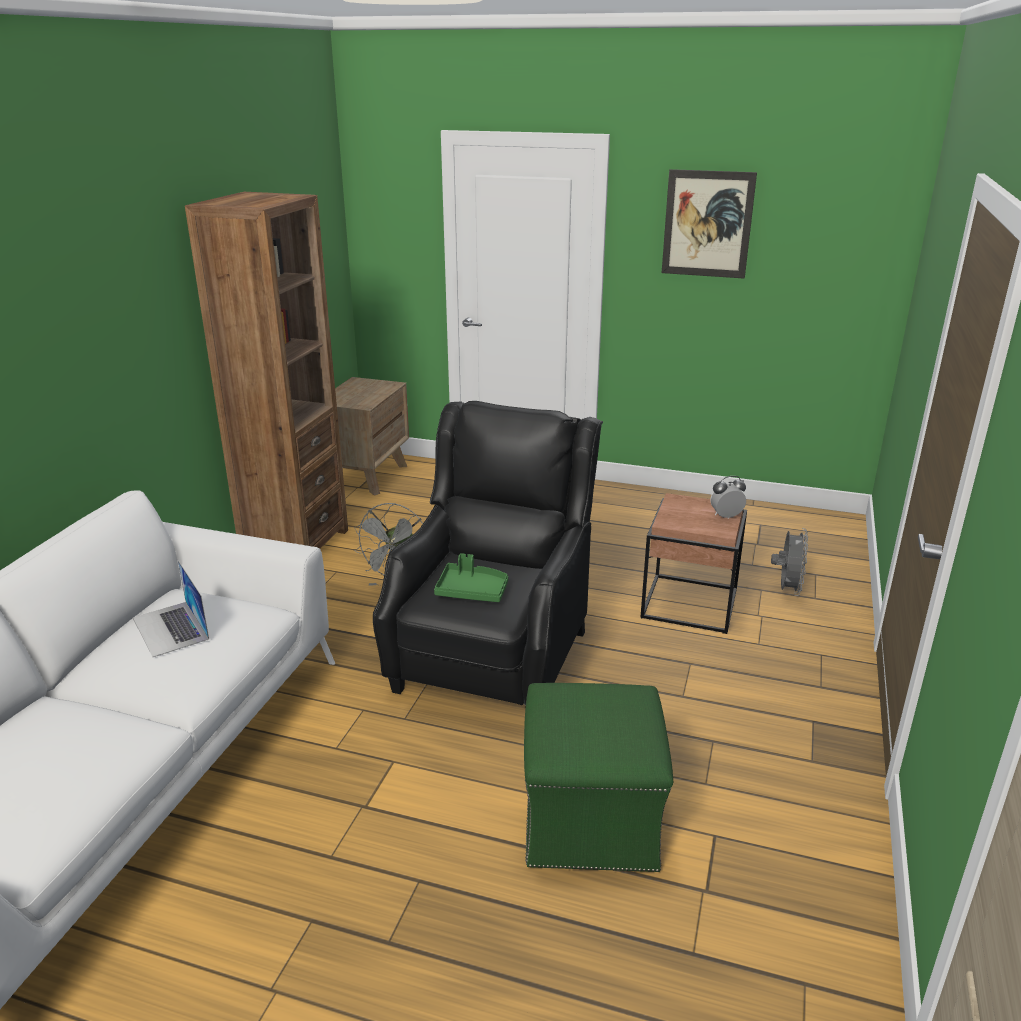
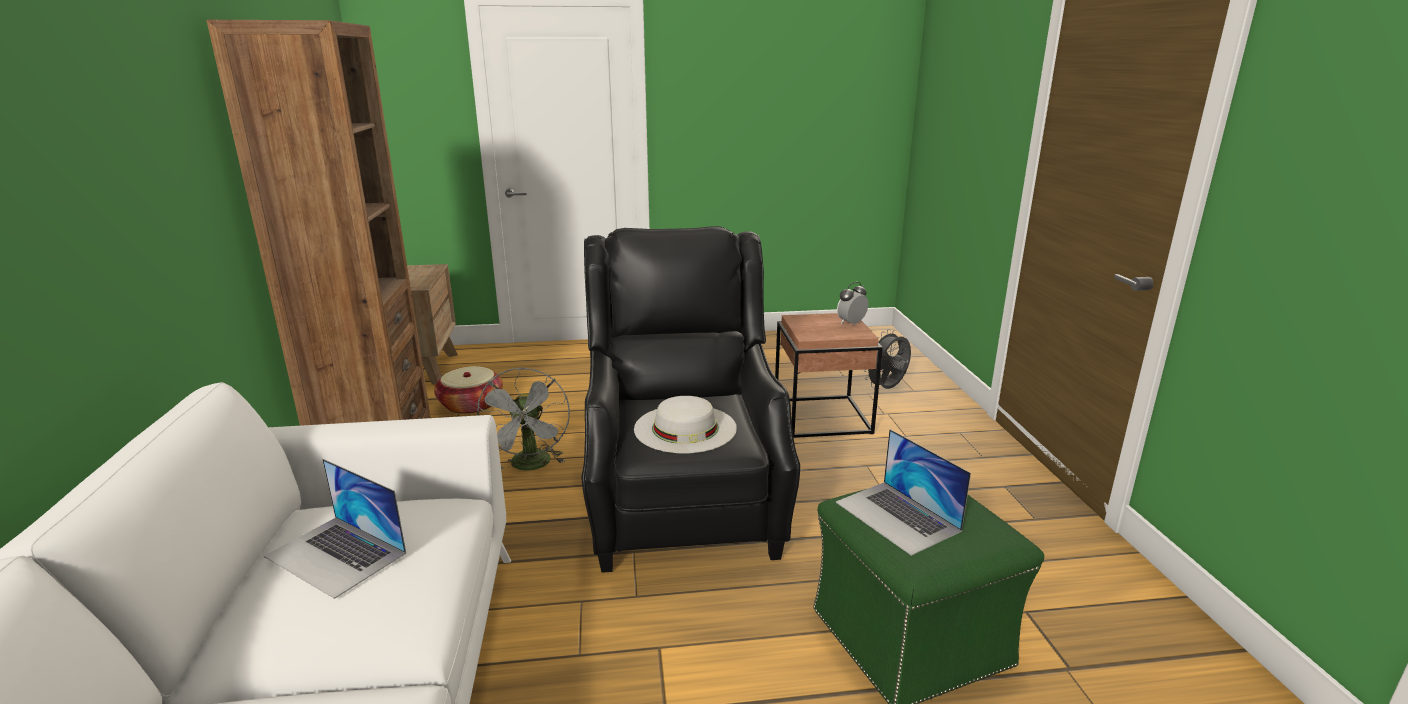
camera: 25 degrees left, 5 degrees down
green tray [434,553,508,602] -> white hat [634,396,737,453]
picture [662,169,757,279] -> none
grey fan [771,528,808,596] -> grey fan turned 120 degrees counterclockwise [864,329,911,389]
none -> basket [434,366,503,414]
none -> laptop [836,429,971,556]

